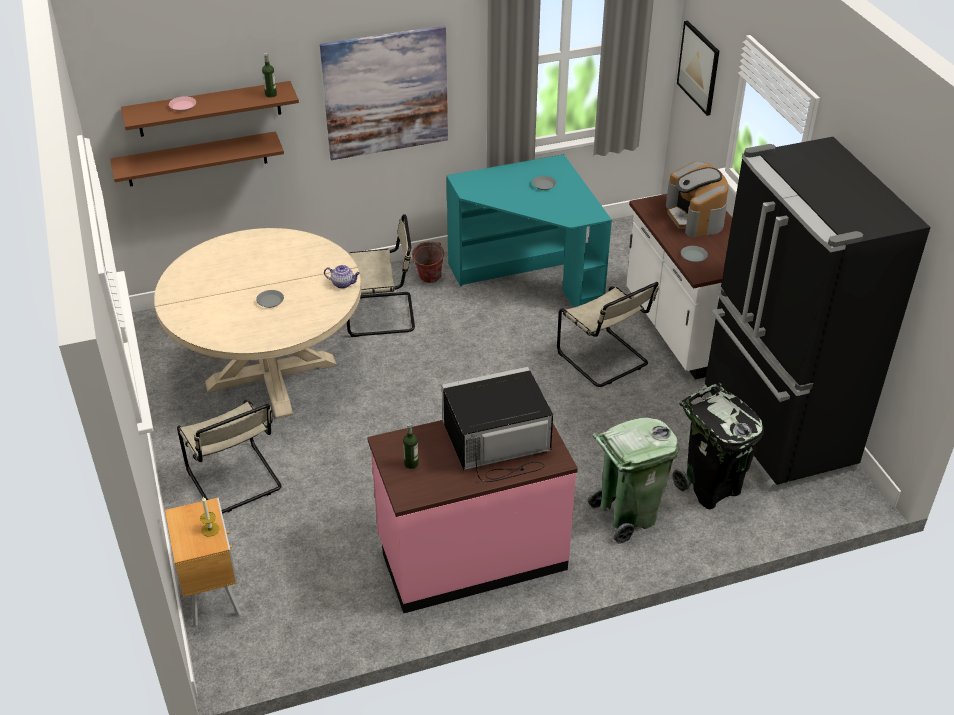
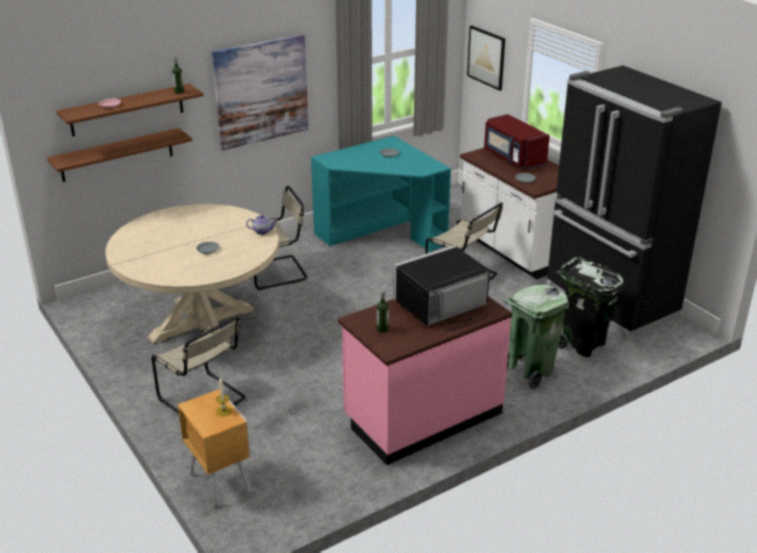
camera: 15 degrees left, 10 degrees down
bucket [410,242,444,283] -> none
coffee machine [666,161,728,237] -> red microwave [484,114,550,169]

